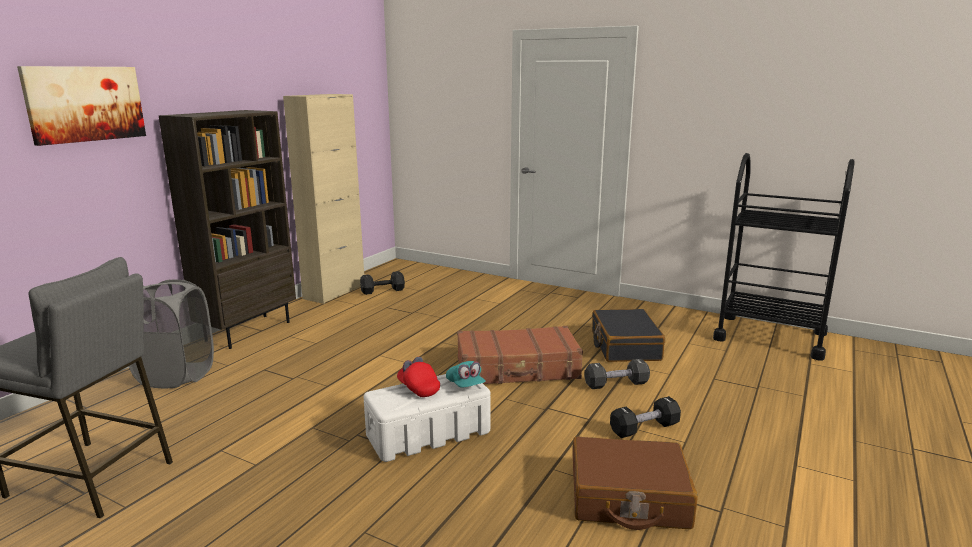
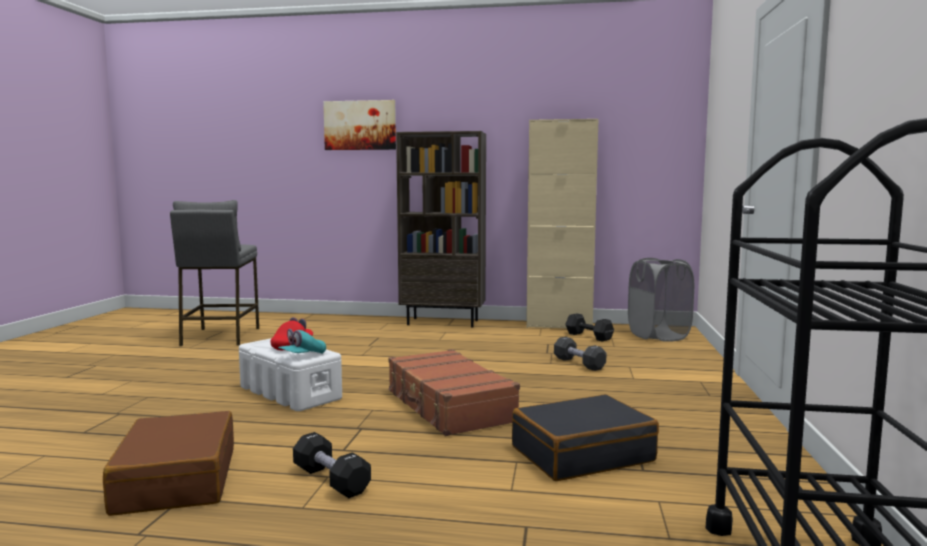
camera: 70 degrees right, 10 degrees down
grey laundry basket [129,280,214,388] -> grey laundry basket moved to [628,258,694,342]
black dumbbell [584,359,650,389] -> black dumbbell moved to [554,337,606,371]

